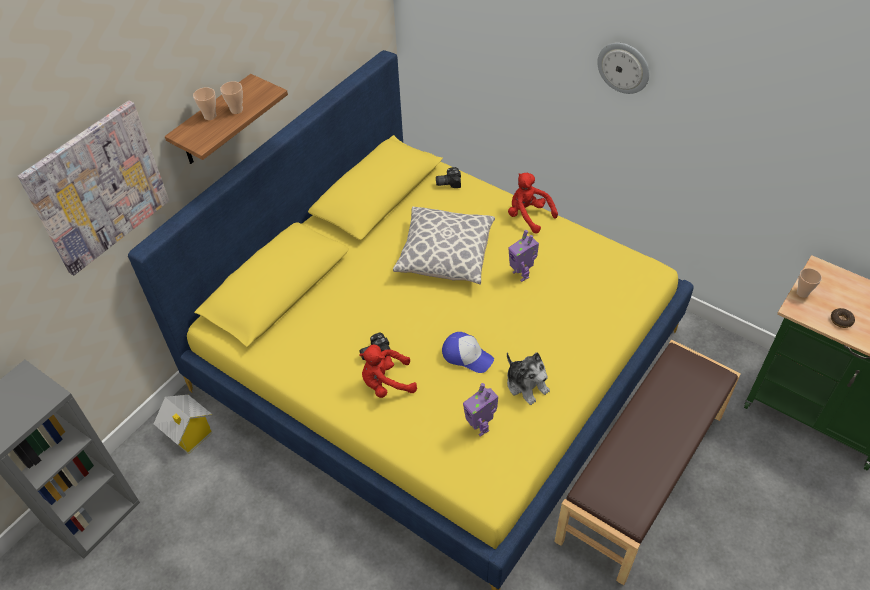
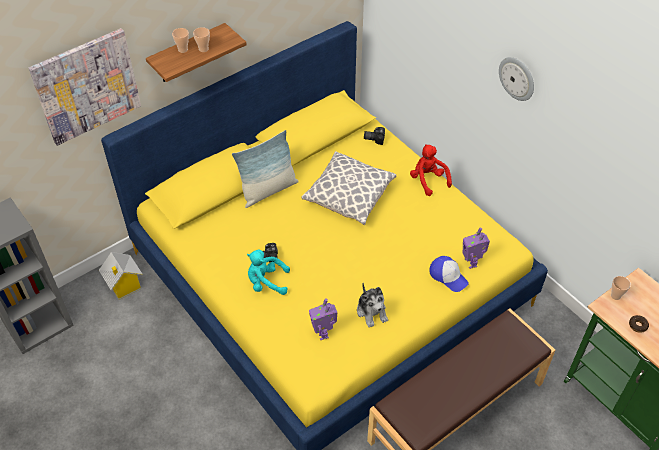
camera: 15 degrees right, 0 degrees up
red plush toy [359,344,417,398] -> turquoise plush toy [247,249,290,295]
cap [442,332,494,373] -> cap moved to [429,256,469,292]
toy robot [508,230,539,282] -> toy robot moved to [463,227,490,269]
none -> pillow [232,130,299,208]

